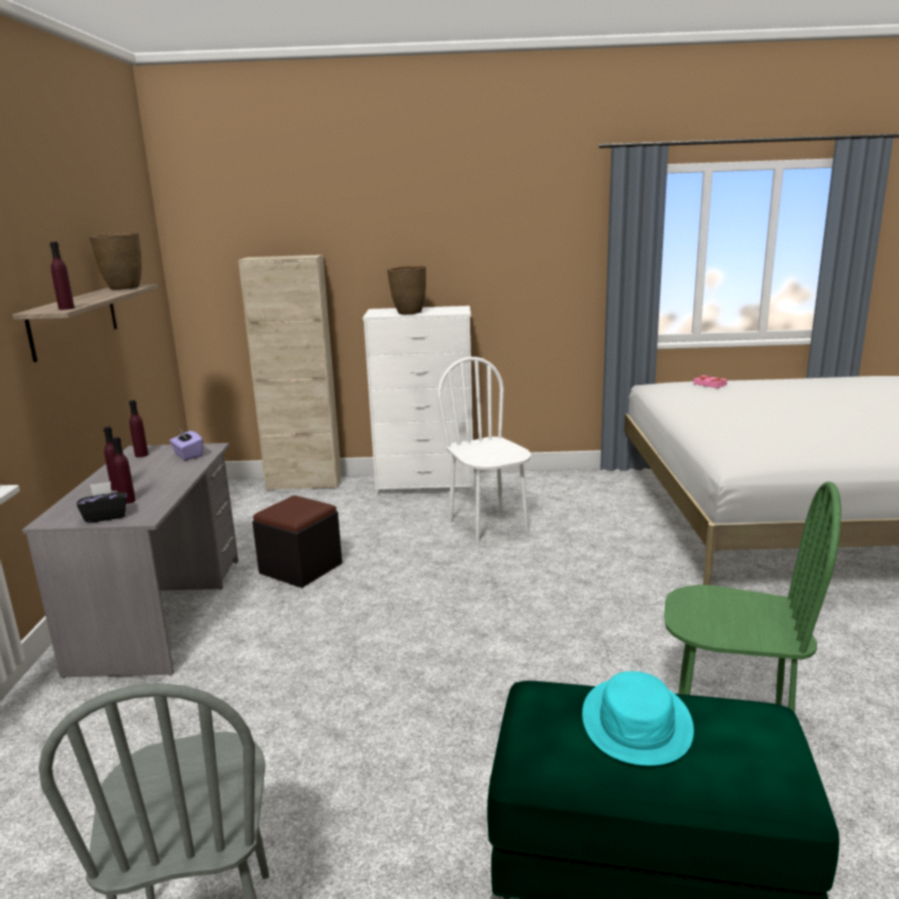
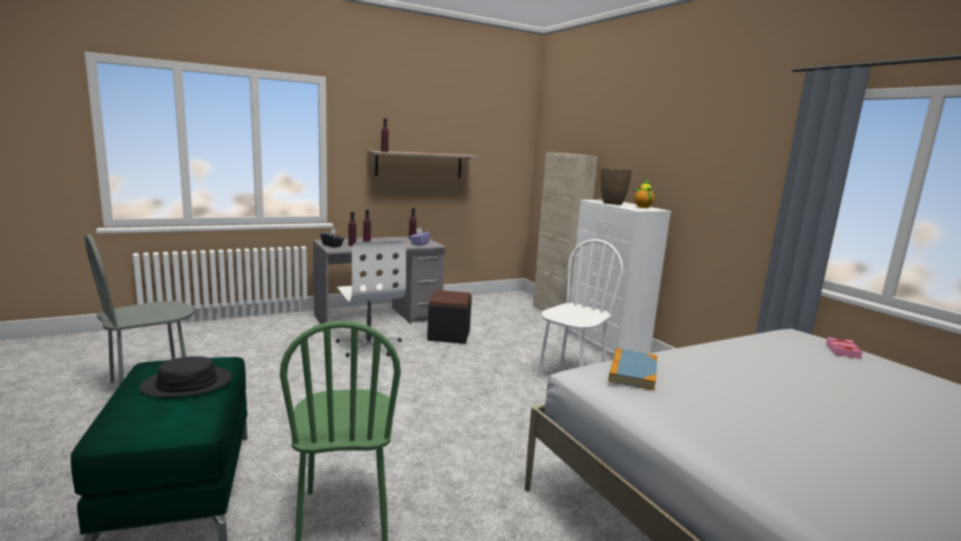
camera: 60 degrees right, 5 degrees down
brown vase [89,232,142,290] -> none
turquoise hat [582,671,694,766] -> black hat [140,356,232,398]
none -> white office chair [336,240,406,357]
none -> book [609,348,657,390]
none -> teapot [634,180,655,208]

